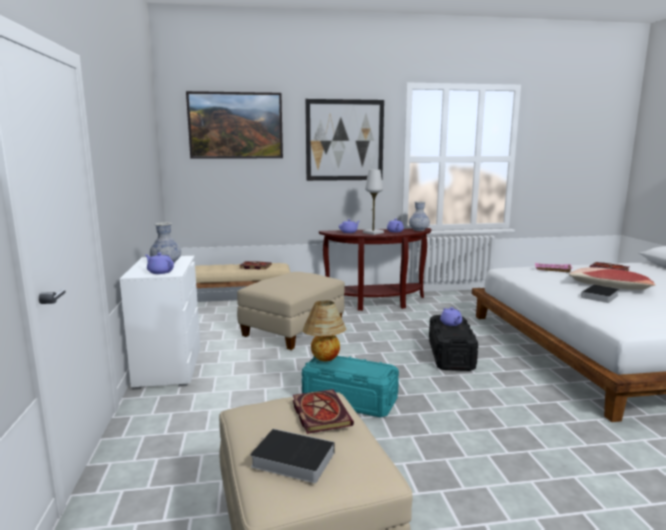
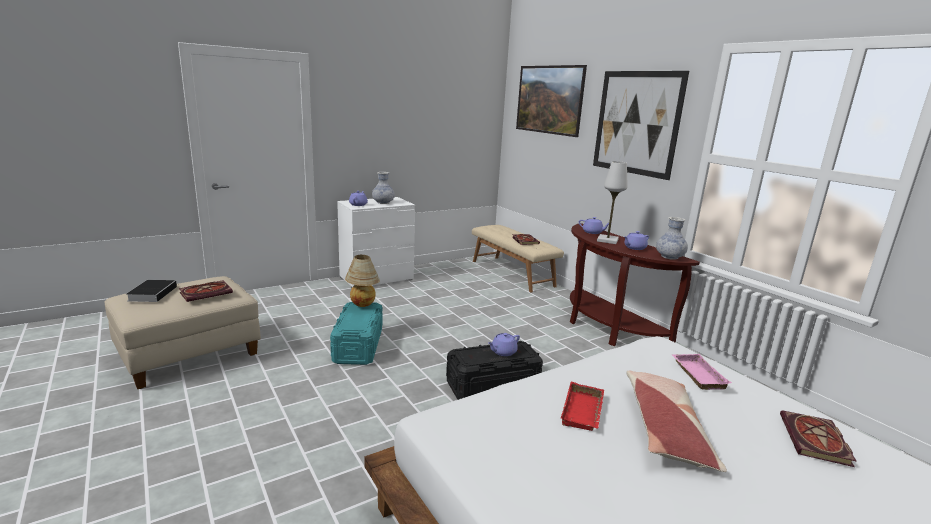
camera: 65 degrees right, 5 degrees up
beige ottoman [237,272,345,350] -> none
book [581,285,619,303] -> red tray [561,381,604,431]

